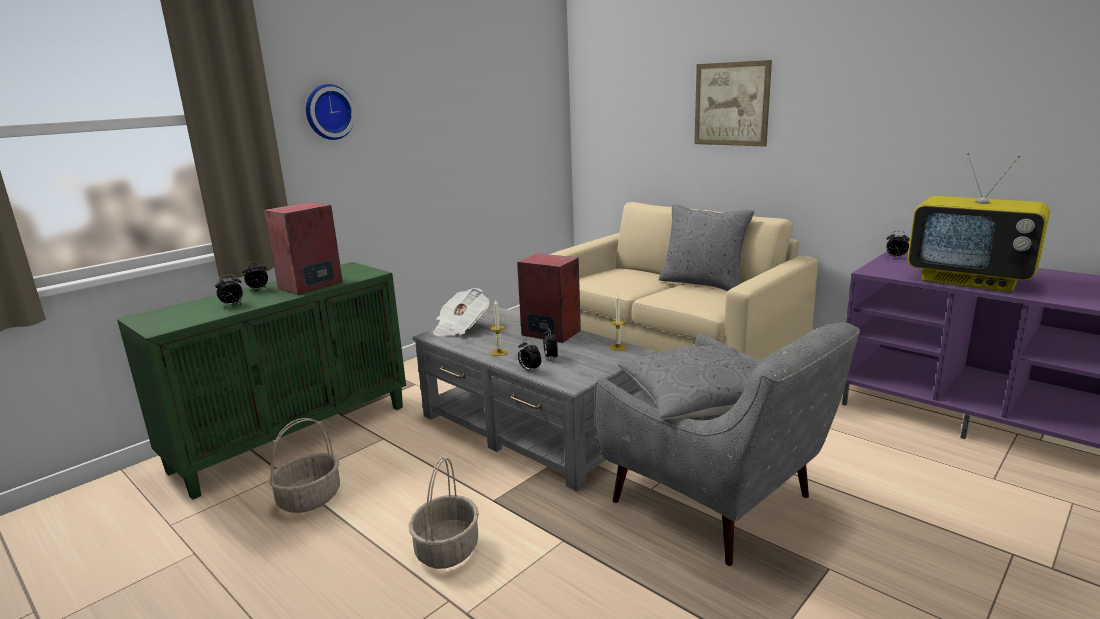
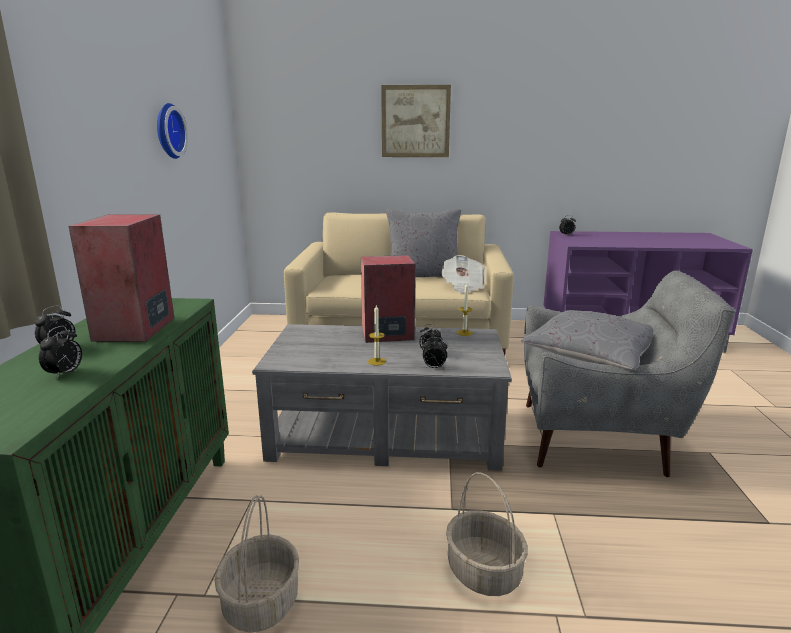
camera: 40 degrees left, 0 degrees up
wall clock [306,84,356,140] -> wall clock moved to [157,103,188,159]
newspaper [433,288,490,336] -> newspaper moved to [441,255,485,293]
television [908,152,1050,292] -> none

